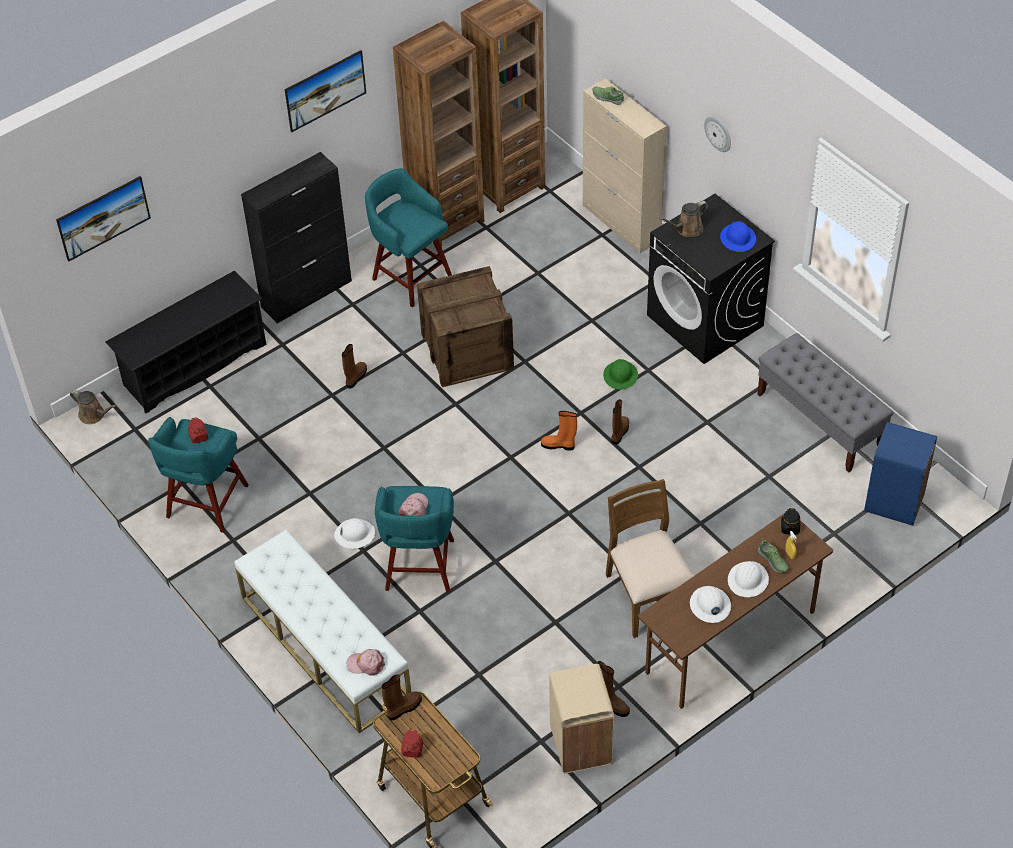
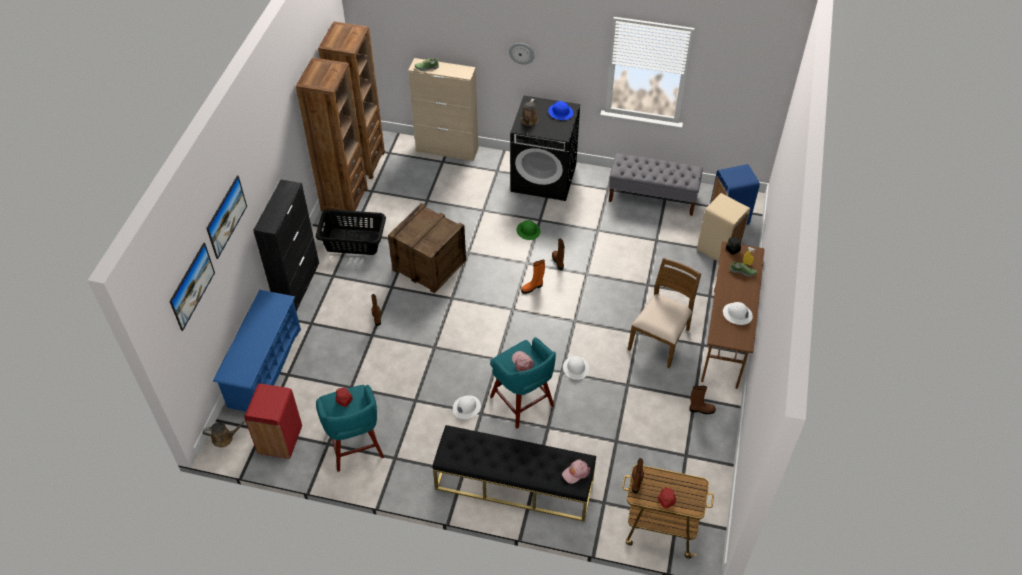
camera: 40 degrees left, 0 degrees up
black shoe rack [106,271,266,413] -> blue shoe rack [213,290,301,412]
white bench [235,529,411,733] -> black bench [433,425,596,522]
picture [285,50,366,132] -> picture moved to [206,176,247,259]
turquoise stool [365,168,452,308] -> black laundry basket [316,209,386,255]
beige trash can [549,664,614,773] -> beige trash can moved to [697,193,750,262]
brown chair [606,479,695,638] -> brown chair turned 90 degrees clockwise [628,258,701,369]
white hard hat [728,561,769,597] -> white hard hat moved to [563,356,589,380]
none -> red trash can [244,384,302,459]

